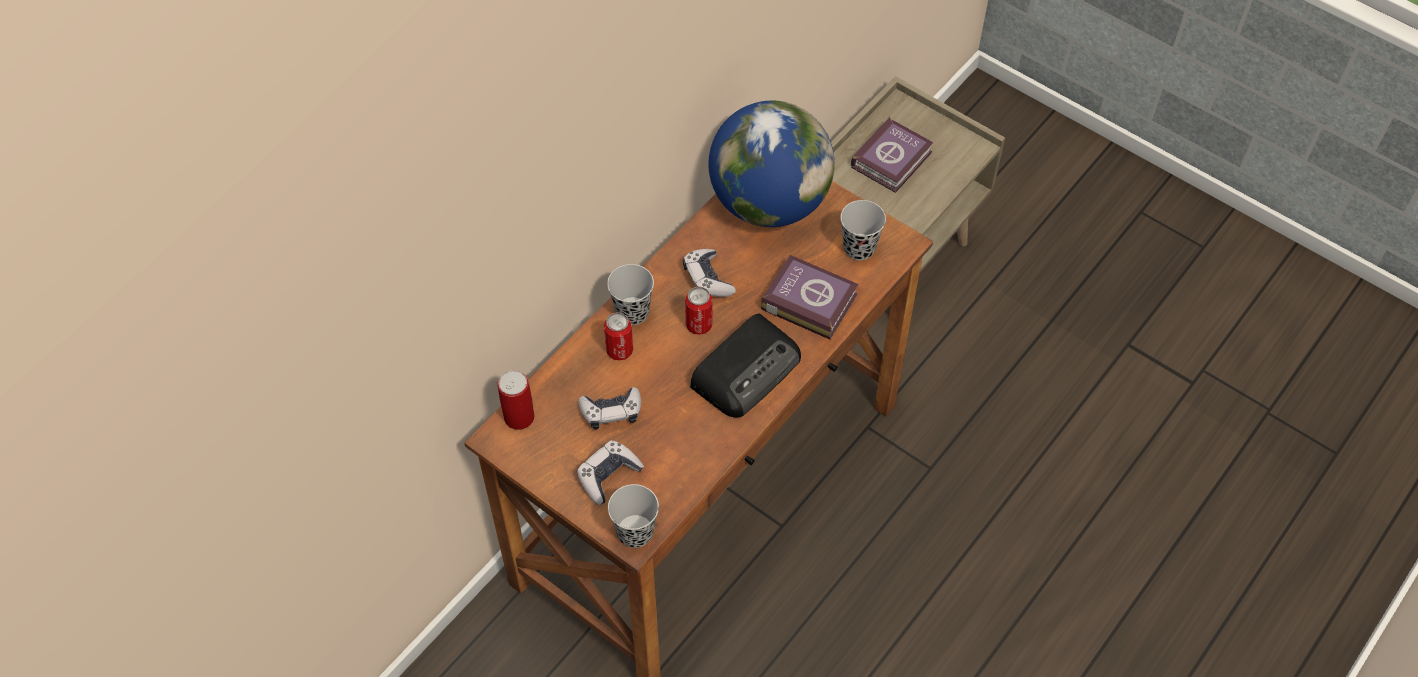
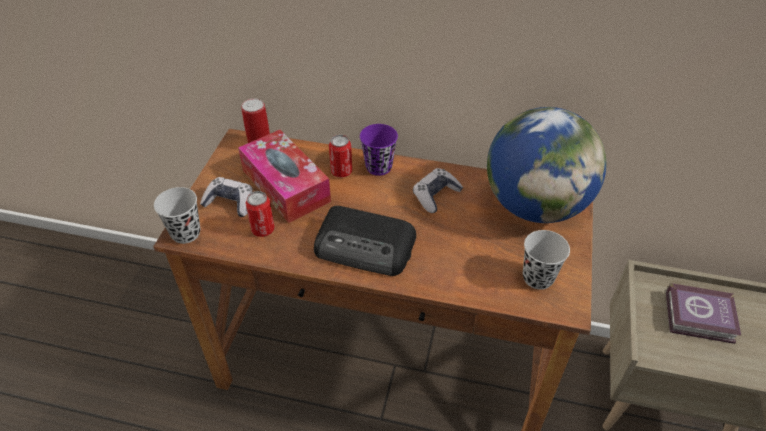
camera: 65 degrees right, 10 degrees down
game controller [579,387,641,429] -> tissue box [238,130,331,223]
black cup [607,264,654,325] -> purple cup [360,124,398,176]
can [685,286,713,335] -> can moved to [245,191,275,237]
book [761,255,859,339] -> none

